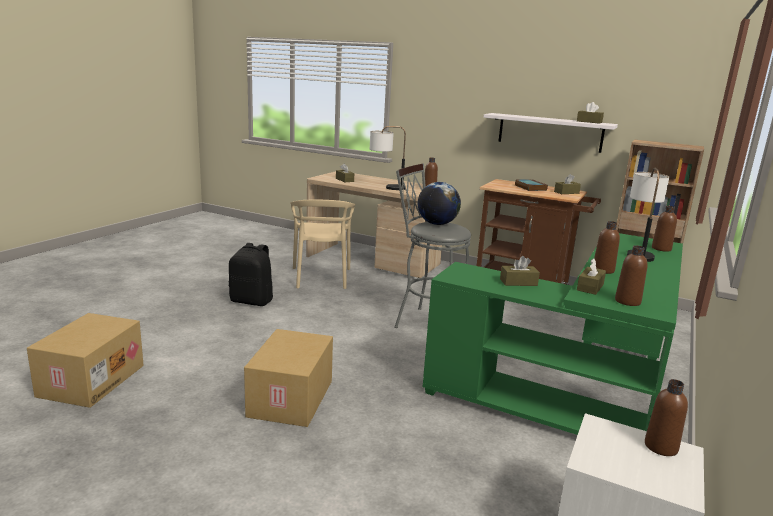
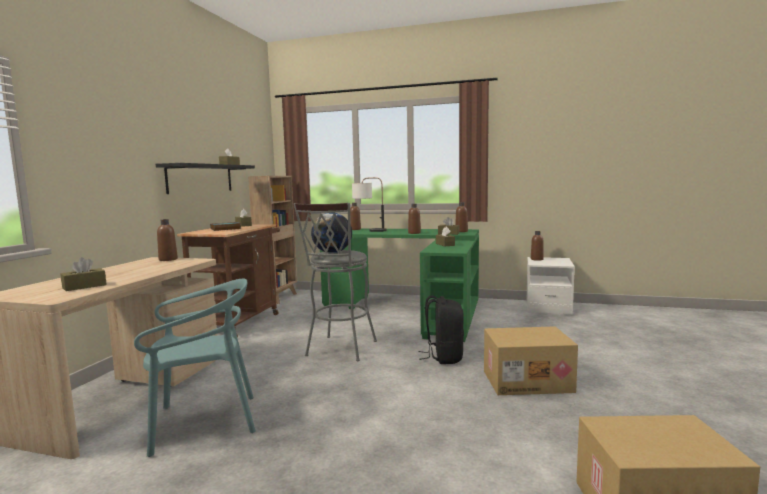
camera: 100 degrees left, 10 degrees down
black backpack [228,243,273,306] -> black backpack moved to [419,295,464,364]
beige chair [290,200,355,289] -> turquoise chair [134,279,256,457]
table lamp [370,126,406,190] -> none
white shelf [484,113,618,153] -> black shelf [156,163,255,194]

